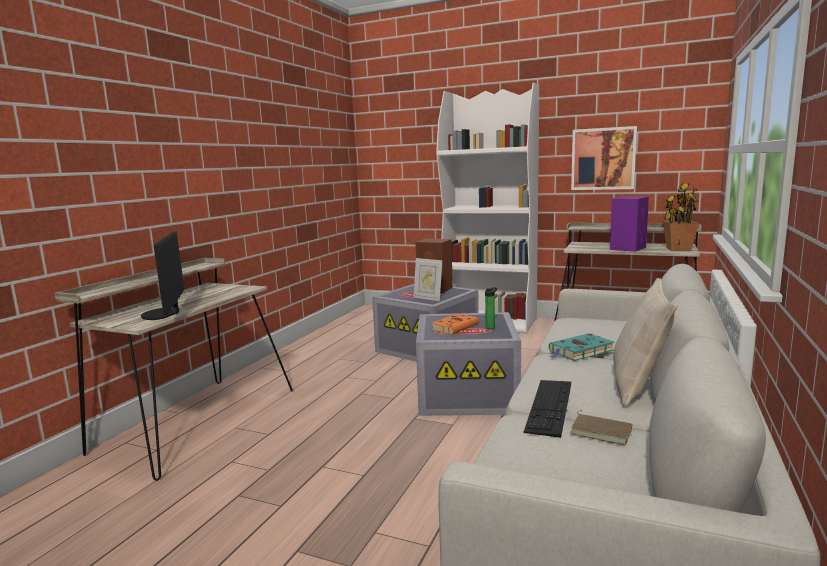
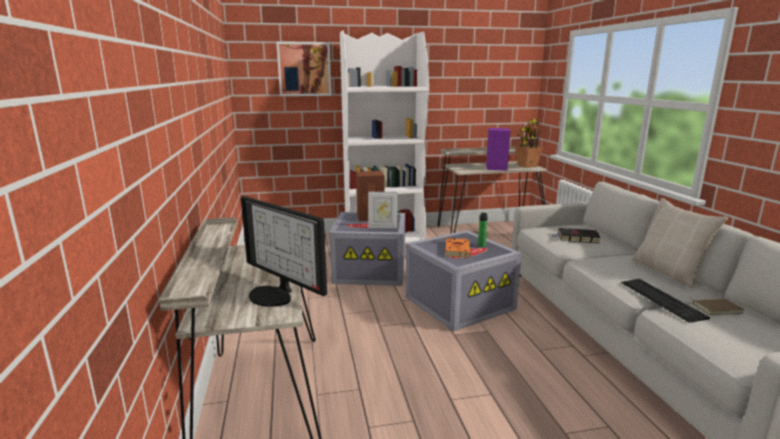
camera: 35 degrees left, 5 degrees up
turquoise book [549,333,614,361] -> none
picture [571,126,637,190] -> picture moved to [276,41,332,96]
none -> black book [552,228,601,243]

